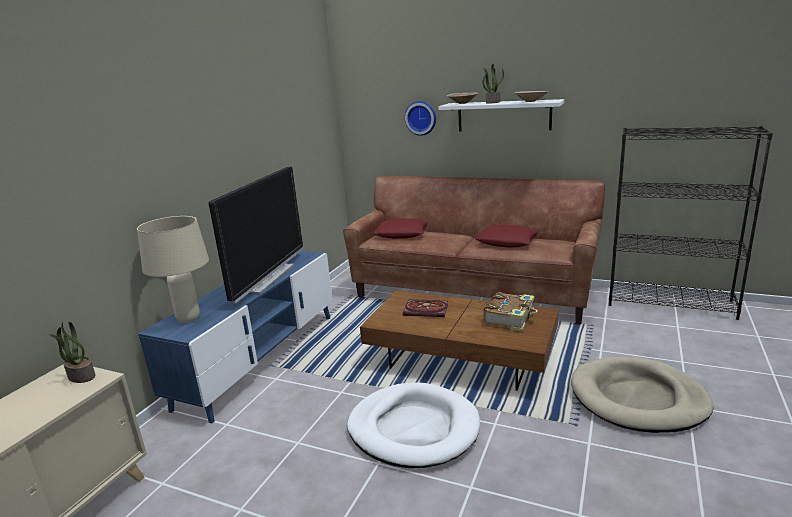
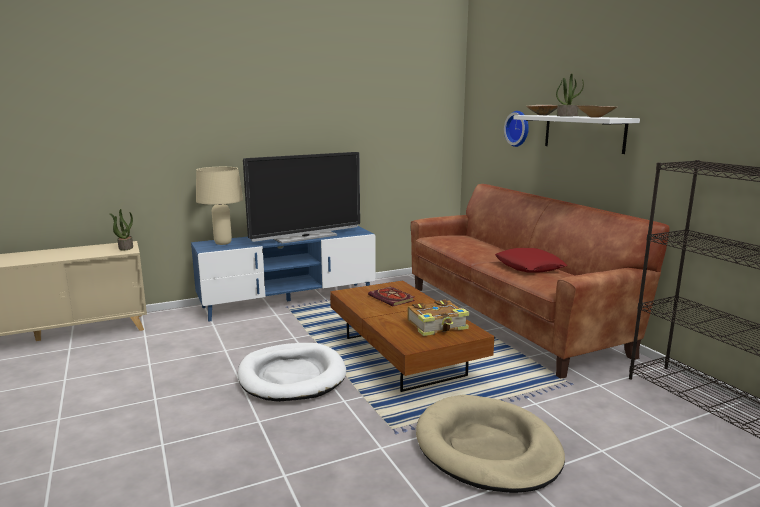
camera: 40 degrees right, 5 degrees down
red pillow [373,218,429,239] -> none

